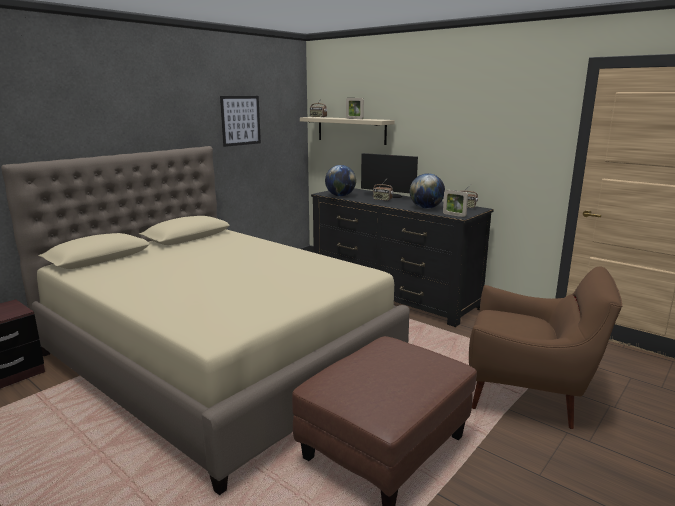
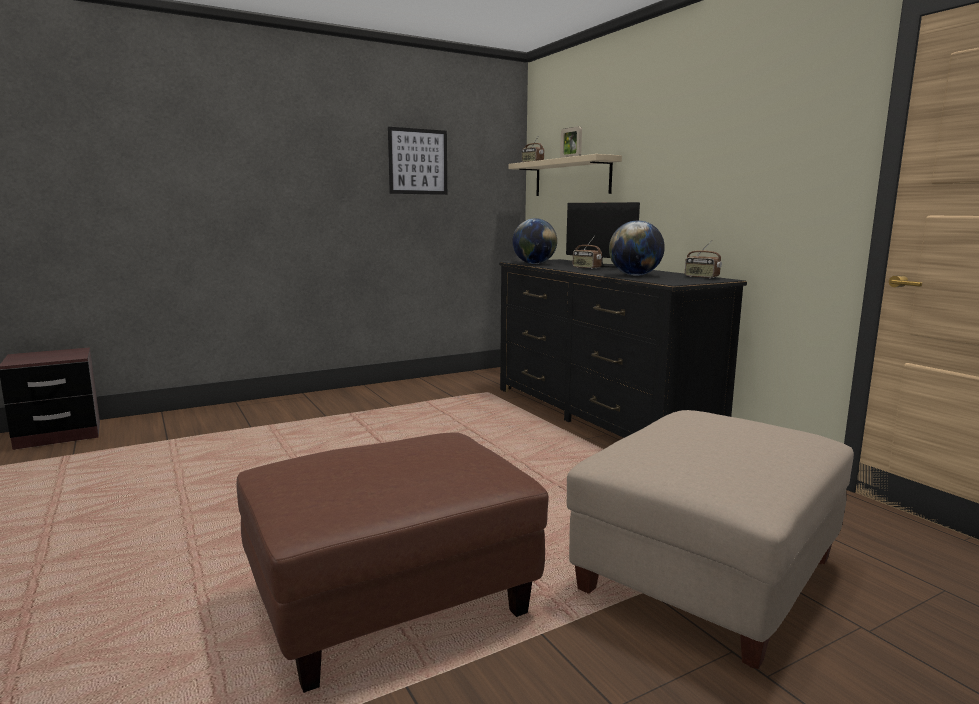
camera: 20 degrees right, 5 degrees down
beige bed [1,146,410,495] -> none
picture frame [443,190,468,217] -> none
brown armchair [469,266,622,429] -> beige ottoman [567,410,854,669]

